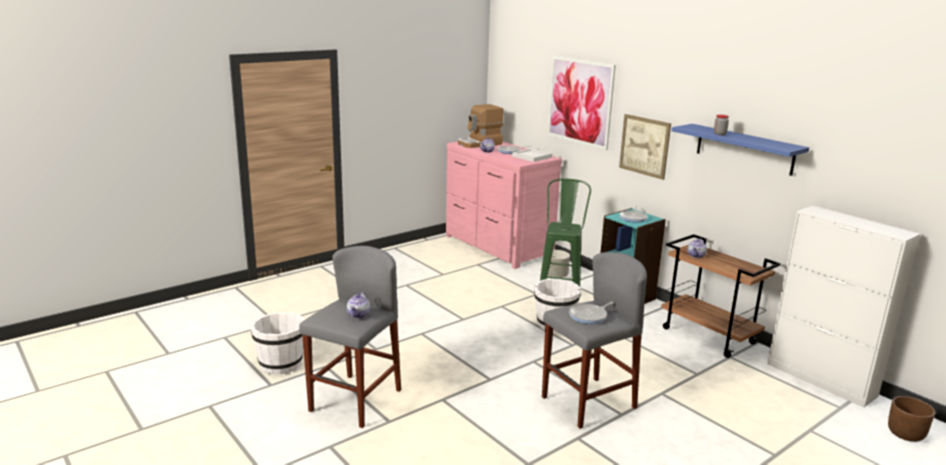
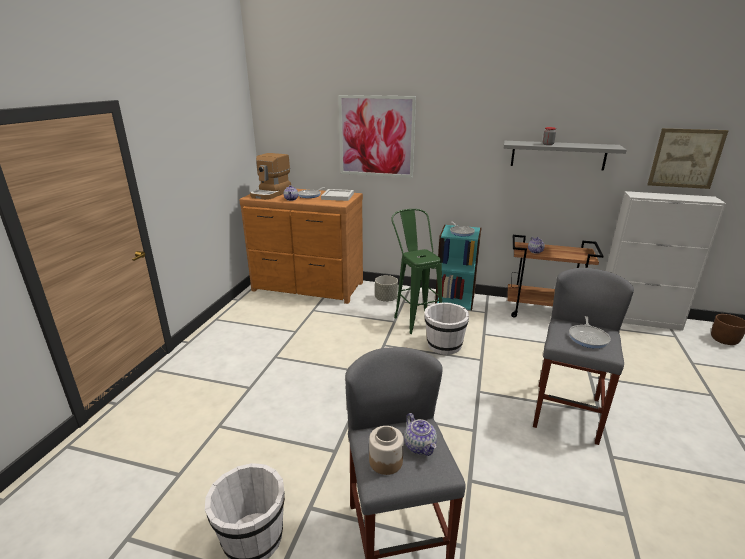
camera: 35 degrees left, 5 degrees up
pink dresser [446,142,562,269] -> brown dresser [239,189,363,304]
picture [619,114,671,180] -> picture moved to [647,128,729,189]
blue shelf [672,124,809,176] -> grey shelf [504,141,627,171]
none -> jar [369,426,404,475]

